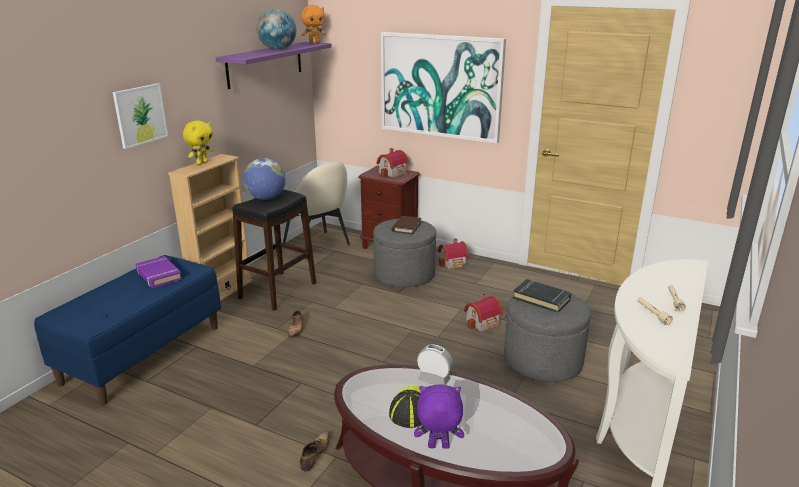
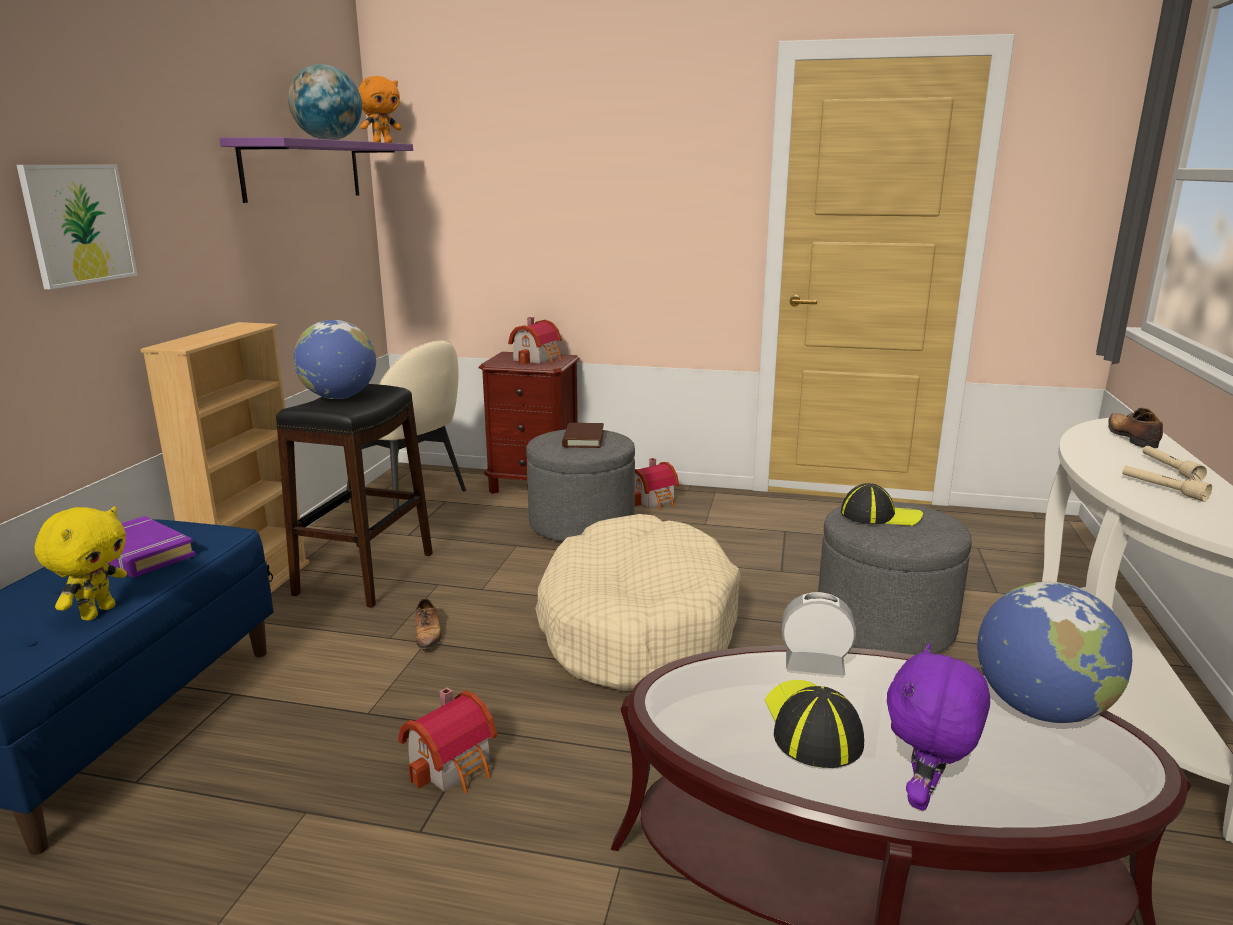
camera: 15 degrees left, 5 degrees down
yellow plush toy [183,121,213,165] -> yellow plush toy moved to [35,506,127,621]
shoe [300,432,330,472] -> shoe moved to [1109,408,1163,448]
picture [381,32,506,144] -> none
purple plush toy [414,385,464,449] -> purple plush toy turned 45 degrees counterclockwise [887,644,990,811]
toy house [464,293,503,334] -> toy house moved to [398,688,497,793]
black book [513,279,571,313] -> cap [841,483,923,526]
none -> beige dog bed [535,514,741,692]
none -> globe [977,582,1132,723]

